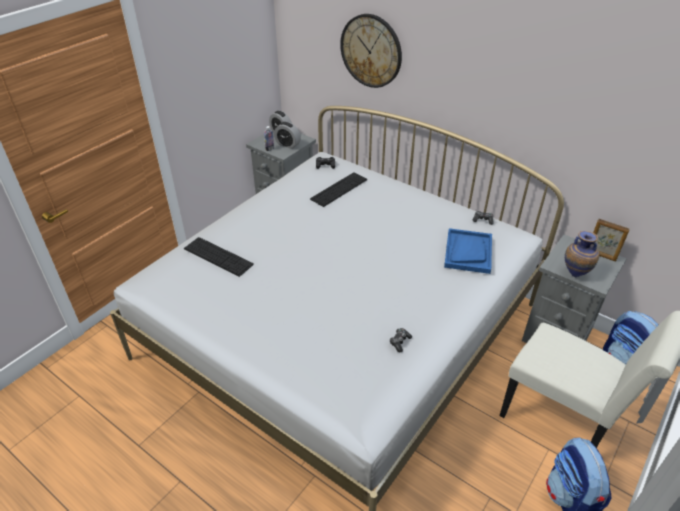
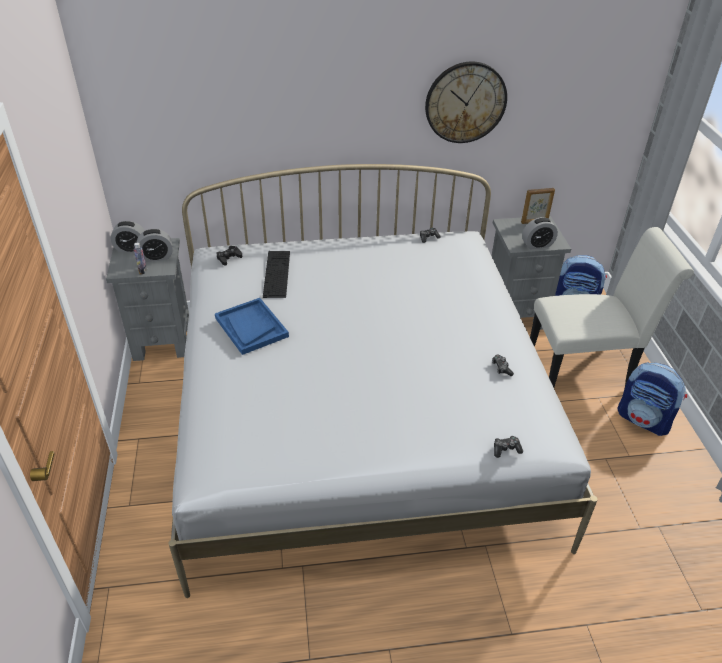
camera: 45 degrees left, 0 degrees up
keyboard [184,237,254,277] -> none
wall clock [340,14,402,88] -> wall clock moved to [425,61,507,143]
blue tray [444,228,492,274] -> blue tray moved to [215,298,289,355]
vase [565,231,599,277] -> alarm clock [522,217,558,250]
none -> game controller [494,436,523,458]

